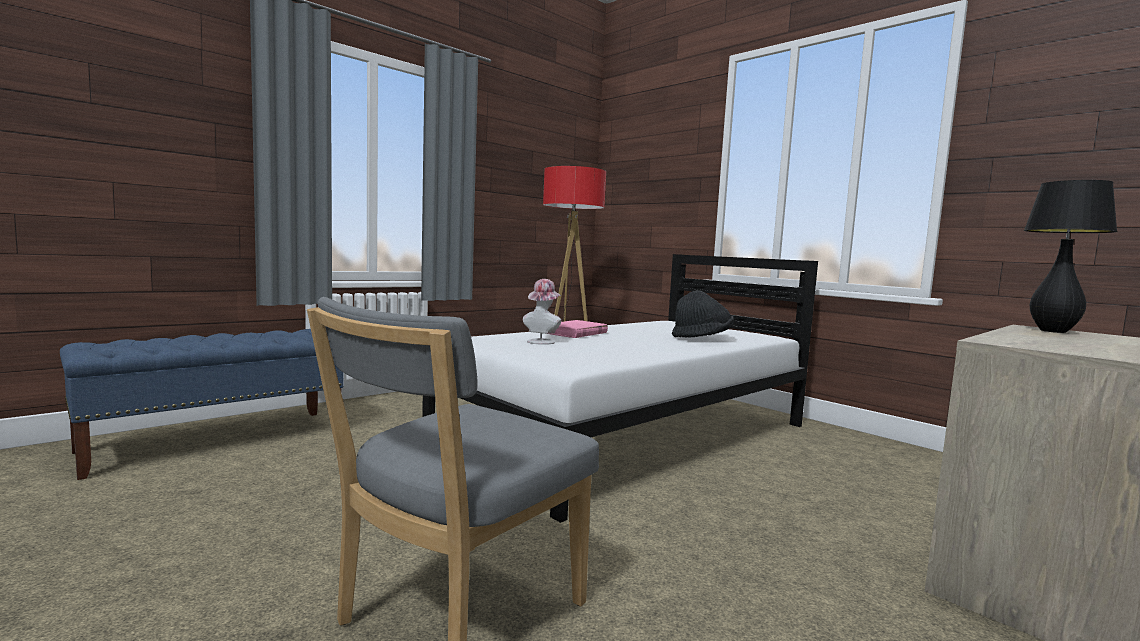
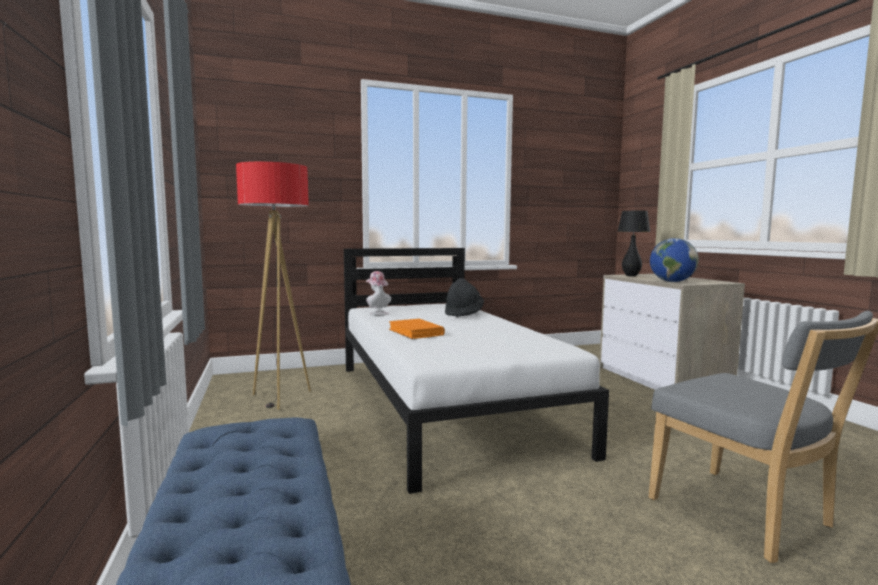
camera: 65 degrees left, 0 degrees up
hat [523,279,561,345] -> hat moved to [366,271,391,315]
pink book [551,320,608,338] -> orange book [389,319,445,339]
none -> globe [650,238,699,282]

